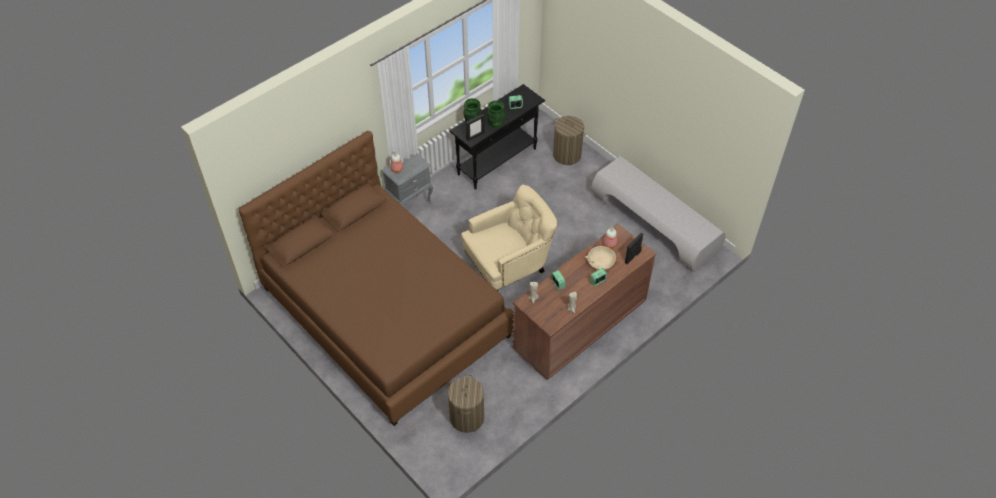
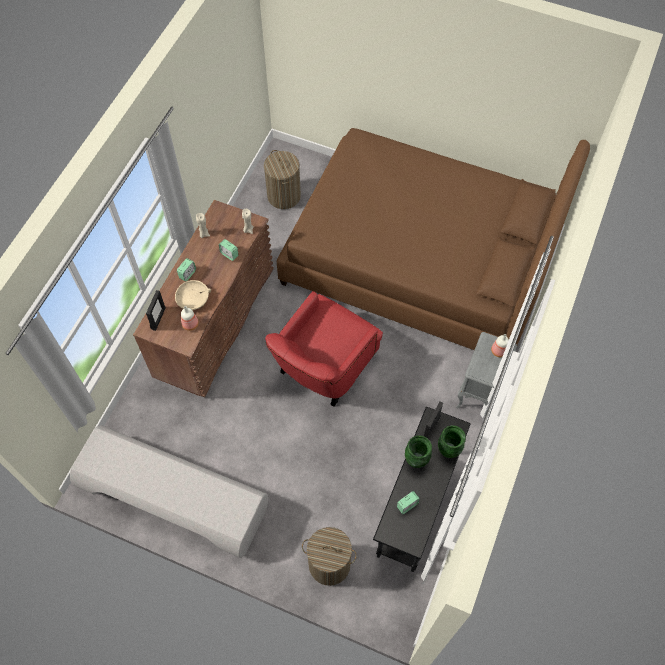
camera: 155 degrees right, 10 degrees up
beige armchair [461,185,558,291] -> red armchair [265,291,383,407]

